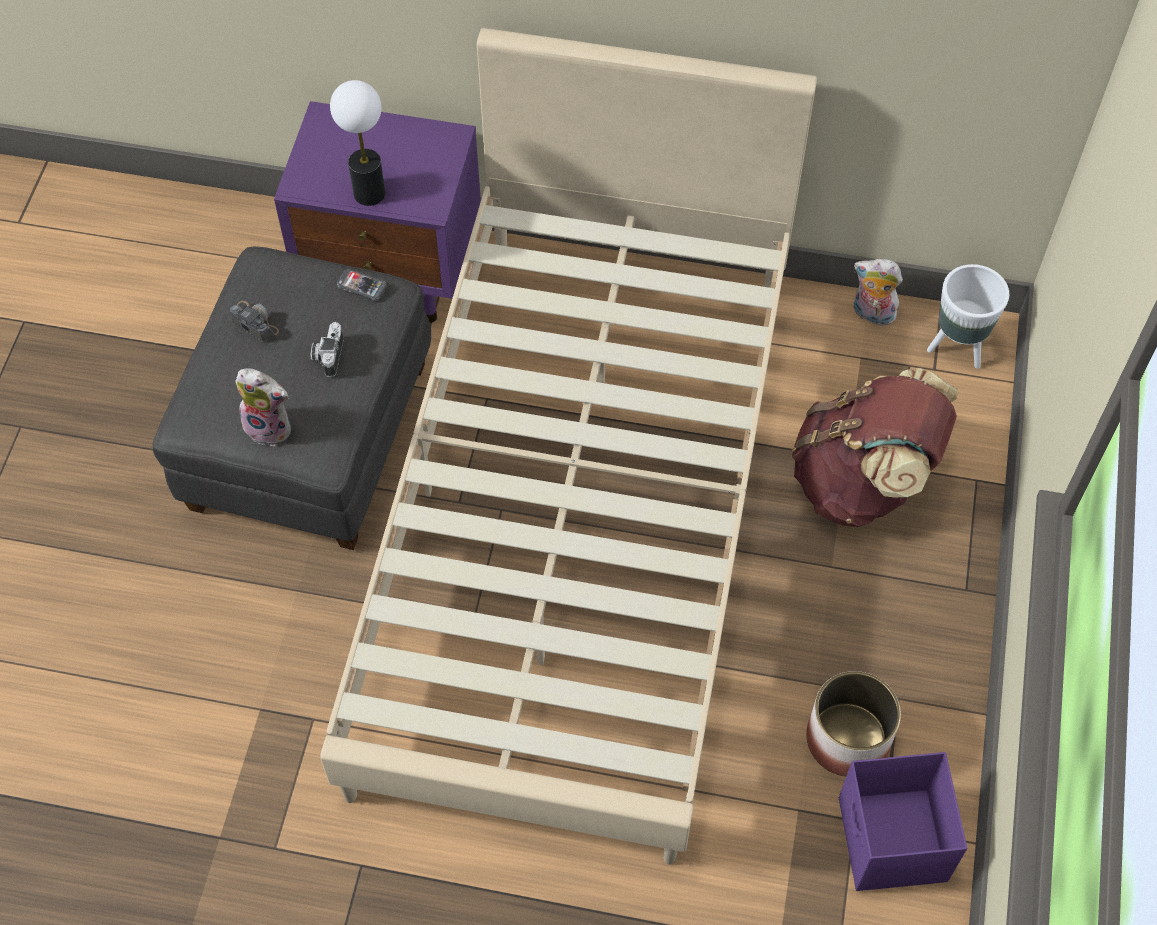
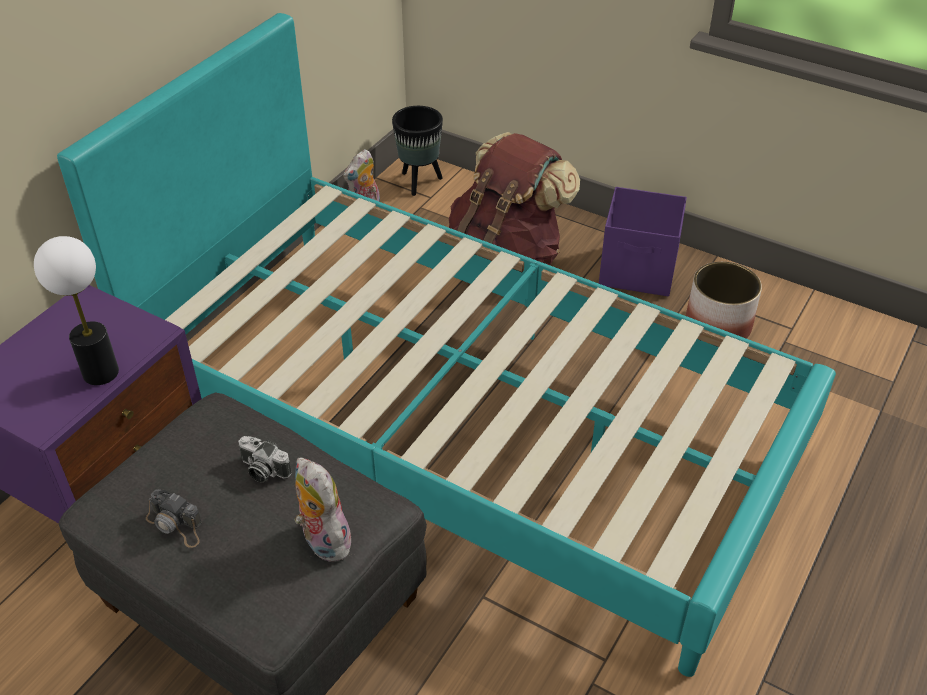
camera: 70 degrees left, 15 degrees down
camera [230,301,279,343] -> camera turned 120 degrees counterclockwise [146,489,202,548]
plush toy [235,368,291,446] -> plush toy turned 75 degrees counterclockwise [295,458,354,562]
beige bed [320,28,817,865] -> turquoise bed [57,13,836,677]
phone [337,269,386,301] -> none
purple storage box [839,752,967,891] -> purple storage box moved to [599,187,687,296]
white planter [927,264,1009,369] -> black planter [392,106,443,196]

